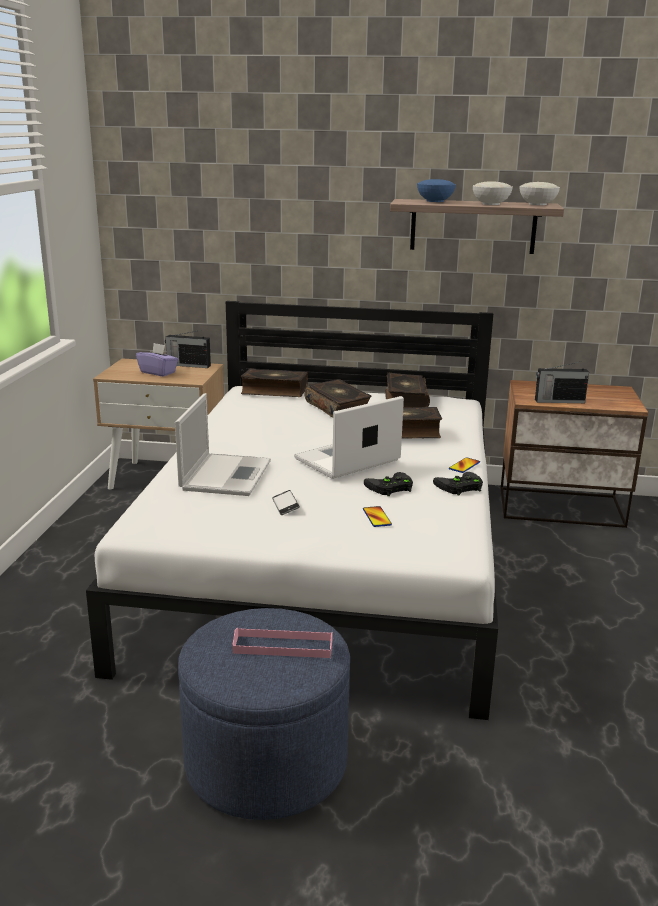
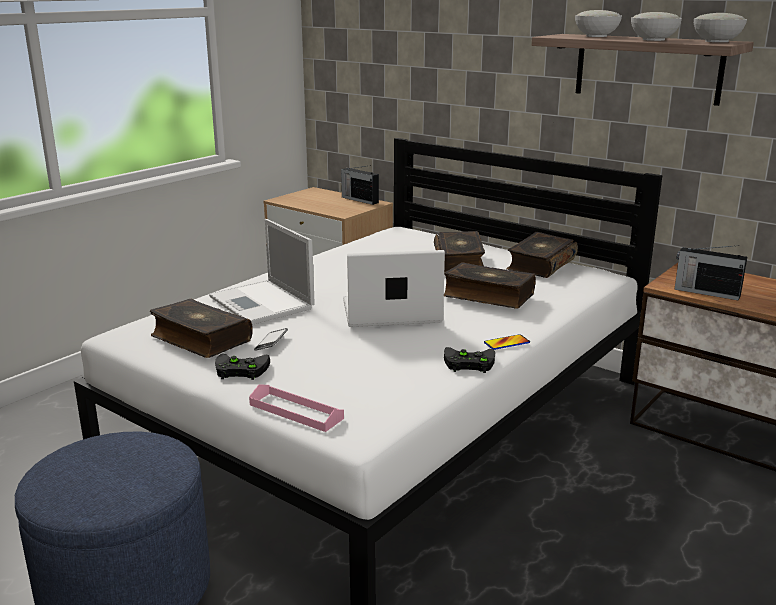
camera: 30 degrees right, 0 degrees up
purple tissue box [136,343,179,377] -> none
laptop [175,393,271,496] -> laptop turned 105 degrees clockwise [209,219,315,325]
pink tray [232,627,333,658] -> pink tray moved to [249,384,344,432]
book [241,368,308,397] -> book moved to [150,299,253,358]
phone [363,506,392,527] -> none
black game controller [364,472,413,496] -> black game controller moved to [215,354,270,380]
blue bowl [417,179,456,202] -> white bowl [575,10,622,37]

